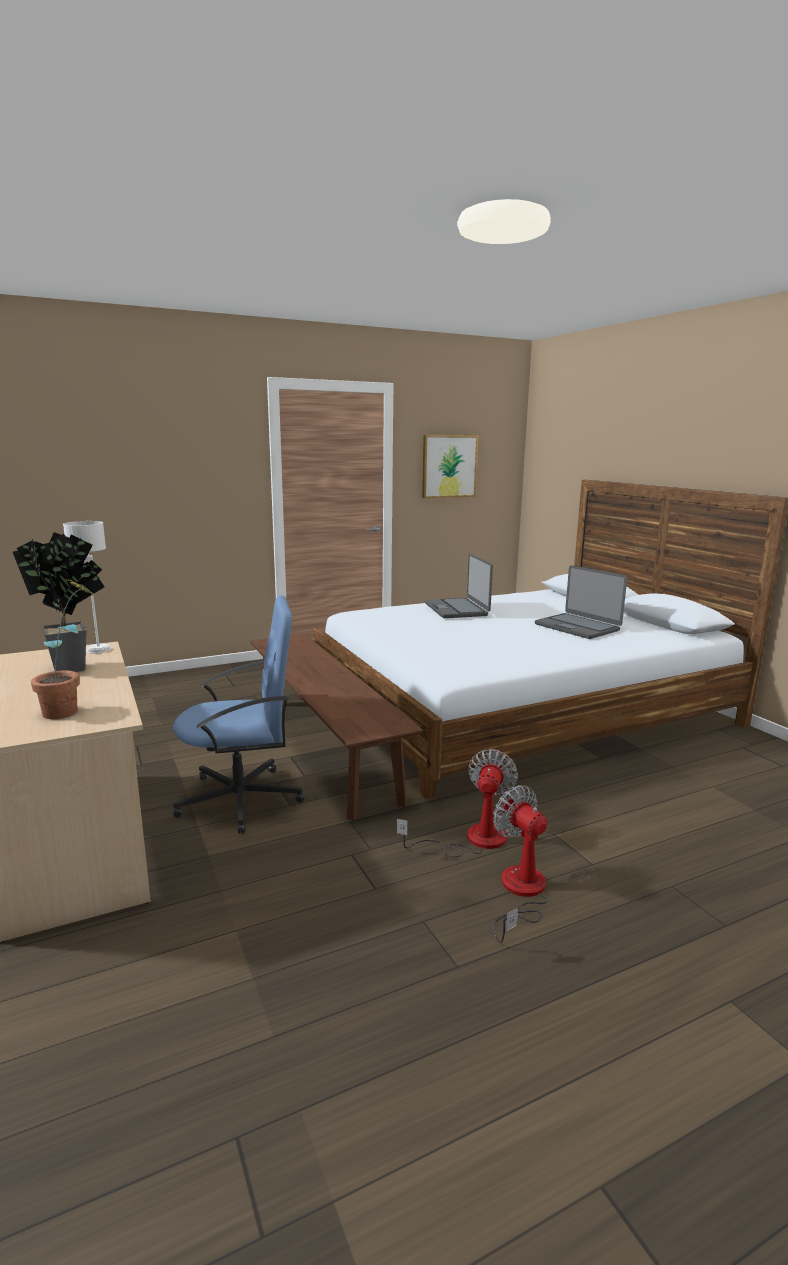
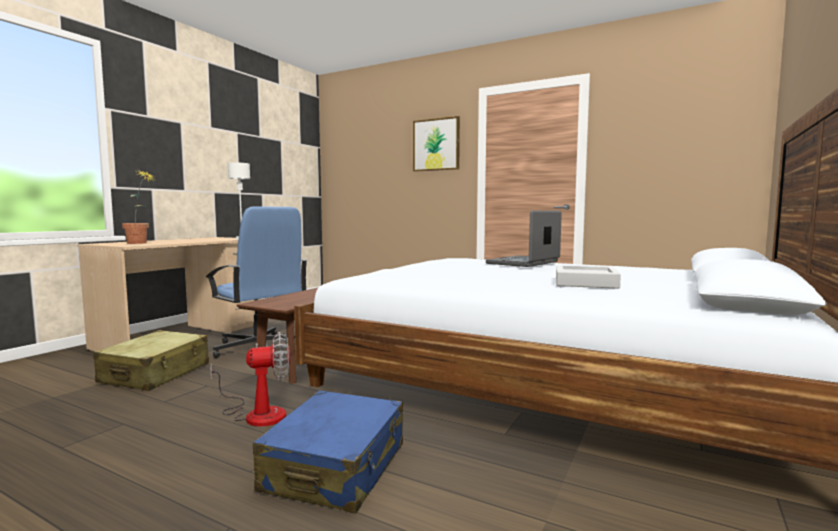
camera: 55 degrees right, 10 degrees down
potted plant [13,532,104,672] -> none
picture [422,435,478,498] -> picture moved to [413,116,460,172]
fan [493,785,548,943] -> none
laptop [535,565,627,639] -> grey tray [556,265,621,289]
none -> beige suitcase [93,330,209,391]
none -> blue suitcase [253,390,403,513]

